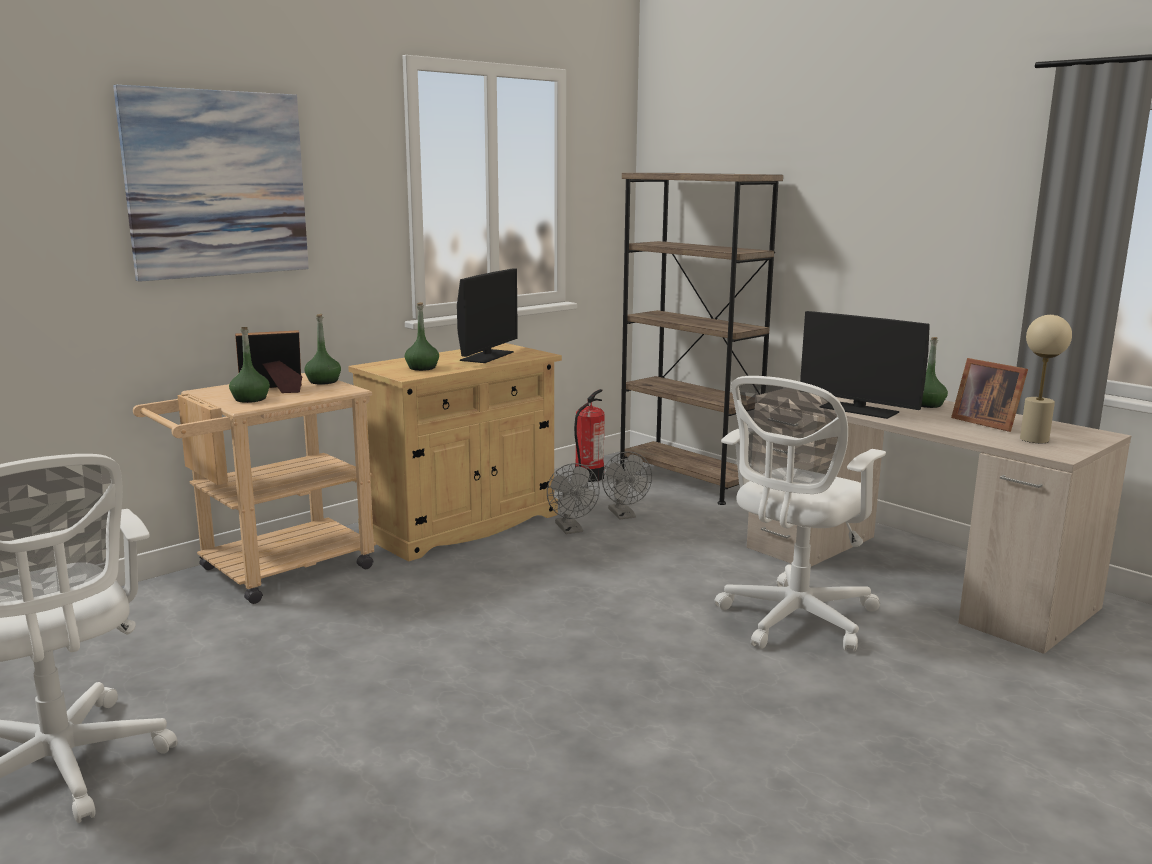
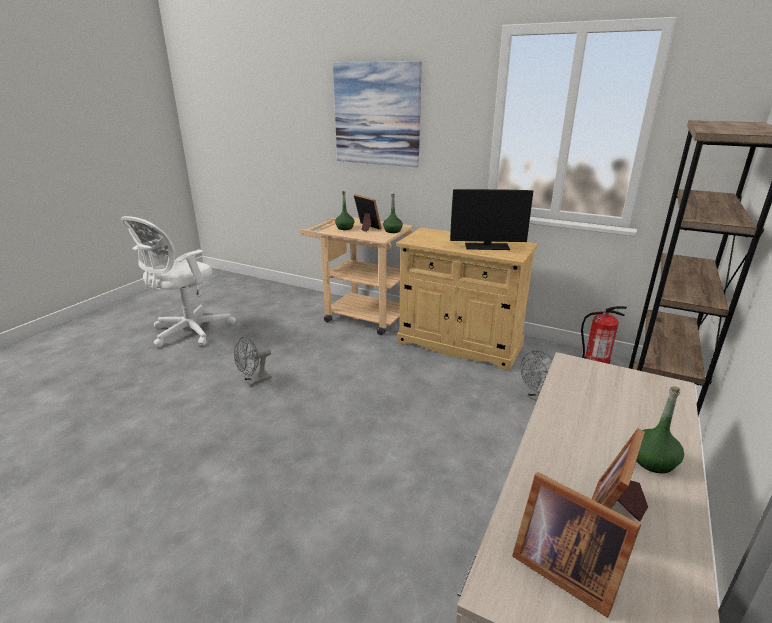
camera: 70 degrees right, 10 degrees up
green bottle [405,302,439,371] -> none
grey fan [547,463,600,534] -> grey fan moved to [234,337,271,386]
white office chair [715,376,886,651] -> none
monitor [800,311,930,419] -> none
beige table lamp [1020,315,1072,443] -> picture frame [512,472,641,618]

